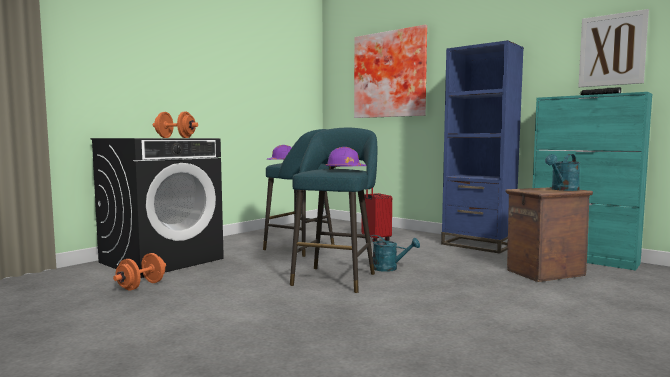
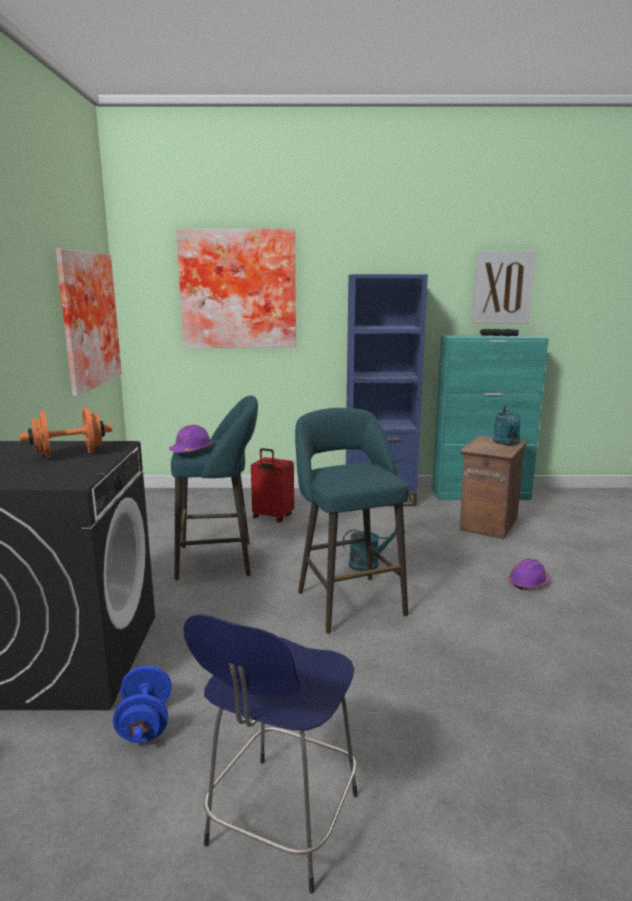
camera: 40 degrees left, 10 degrees up
orange dumbbell [113,253,166,291] -> blue dumbbell [113,666,172,743]
purple hard hat [325,147,366,170] -> purple hard hat moved to [508,558,551,590]
none -> picture [56,249,122,396]
none -> blue stool [183,614,358,894]

